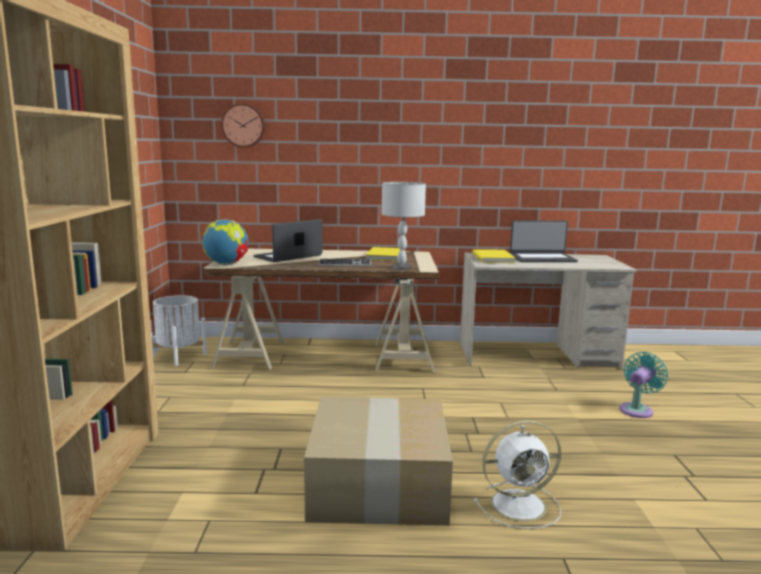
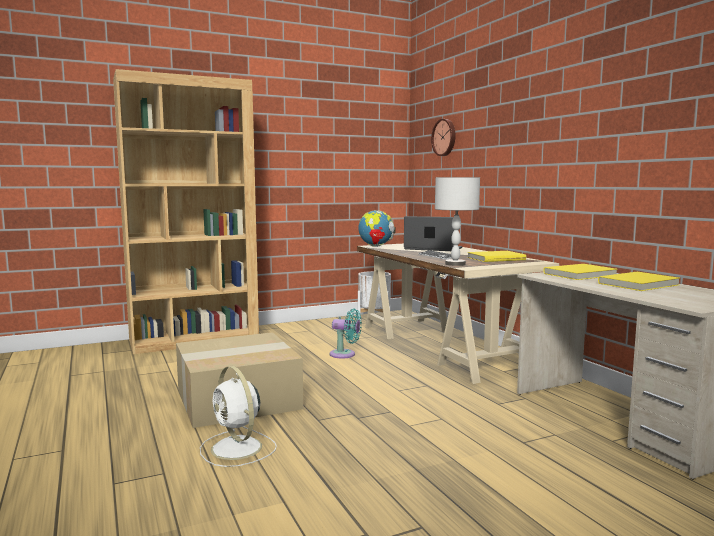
camera: 65 degrees right, 5 degrees down
laptop [510,220,578,262] -> yellow book [598,272,679,291]
turquoise fan [619,352,668,418] -> turquoise fan moved to [330,308,362,358]

